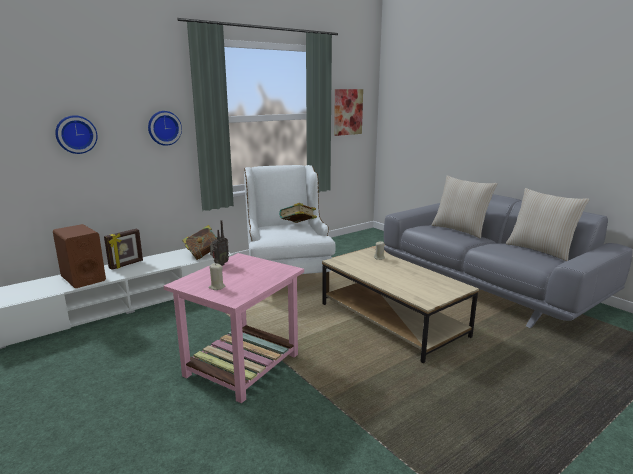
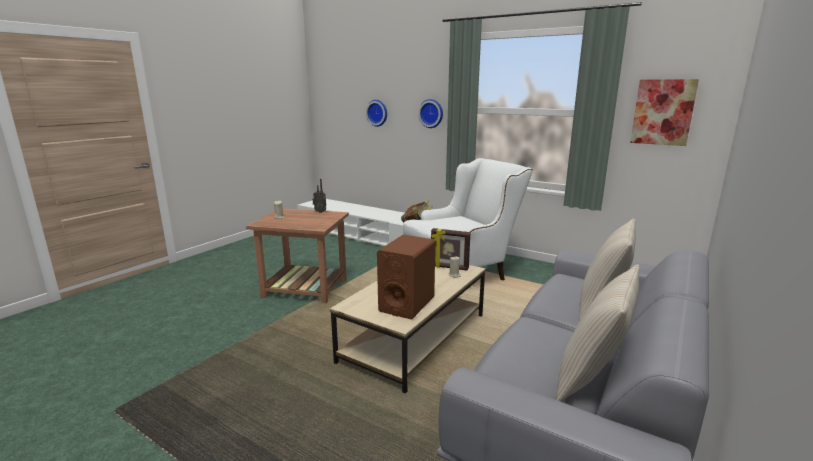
camera: 70 degrees right, 0 degrees up
brown speaker [53,224,106,288] -> brown speaker moved to [377,234,435,319]
picture frame [104,229,143,270] -> picture frame moved to [431,228,470,271]
pink side table [163,253,304,403] -> brown side table [246,208,349,303]
book [279,203,317,223] -> none

